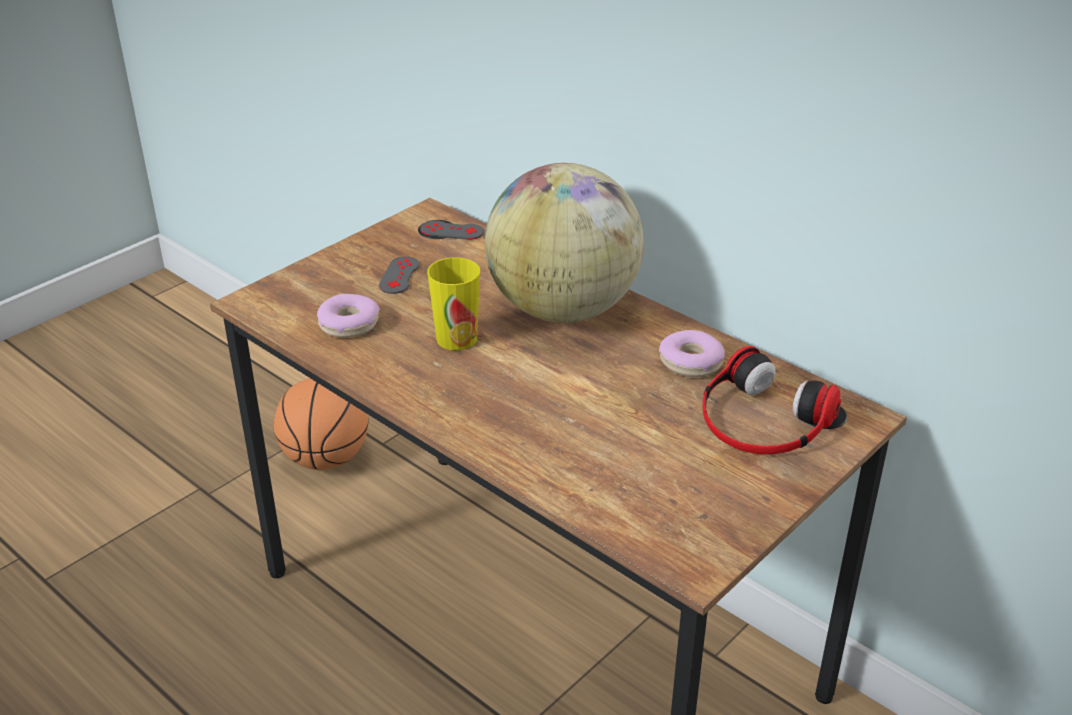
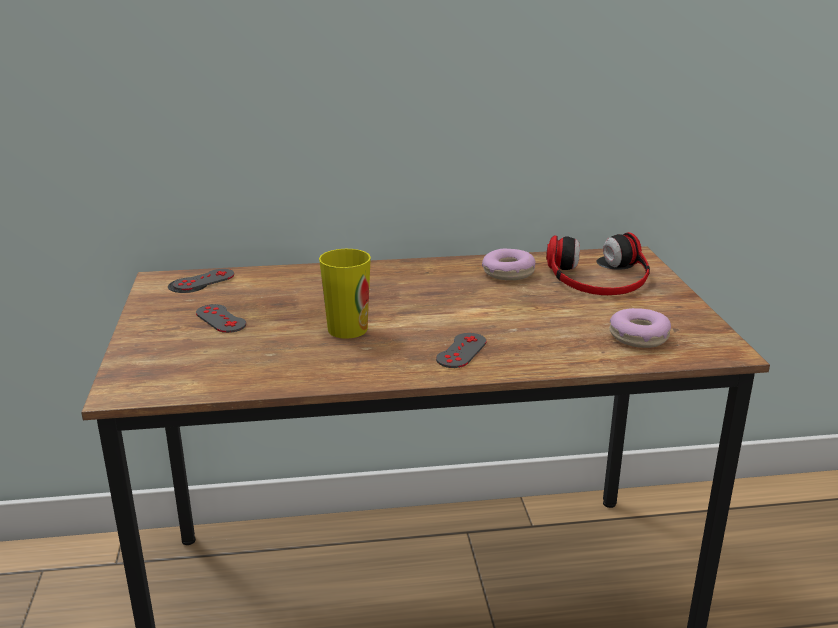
camera: 50 degrees left, 10 degrees down
basketball [273,378,369,470] -> none
donut [317,294,380,338] -> donut moved to [609,308,671,348]
globe [485,163,644,323] -> none
none -> grey game controller [436,333,487,368]

